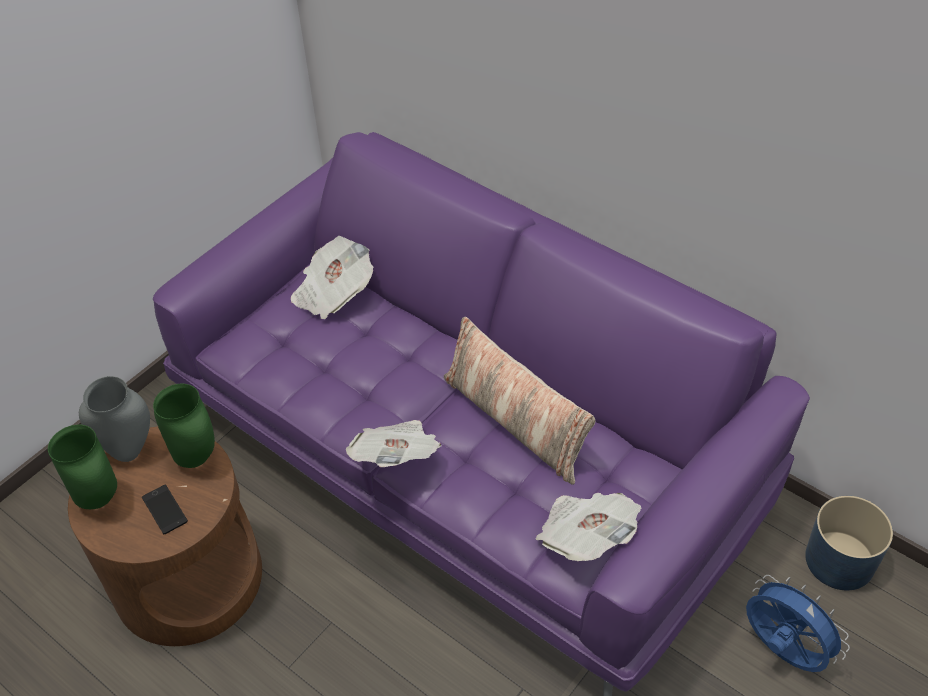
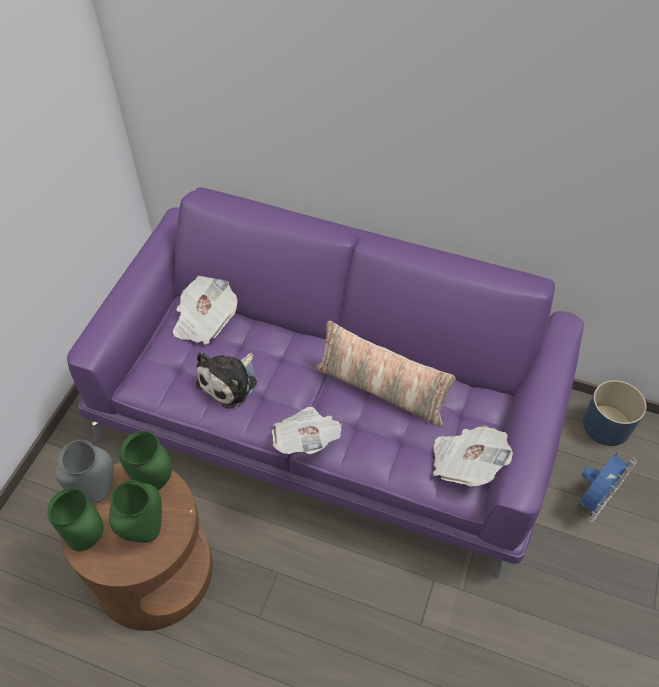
camera: 20 degrees left, 5 degrees up
phone [142,485,188,534] -> green vase [109,481,162,543]
blue fan [746,575,850,672] -> blue fan turned 105 degrees clockwise [578,452,637,522]
none -> plush toy [196,352,257,409]

